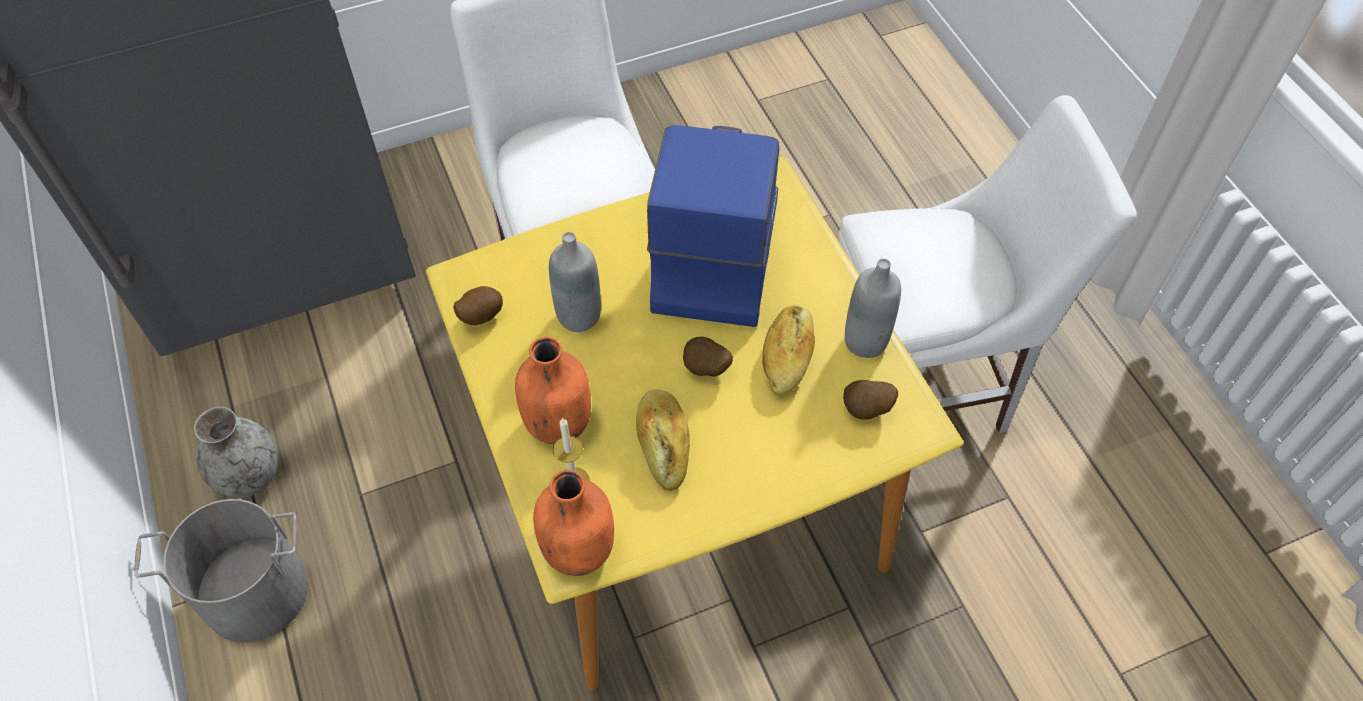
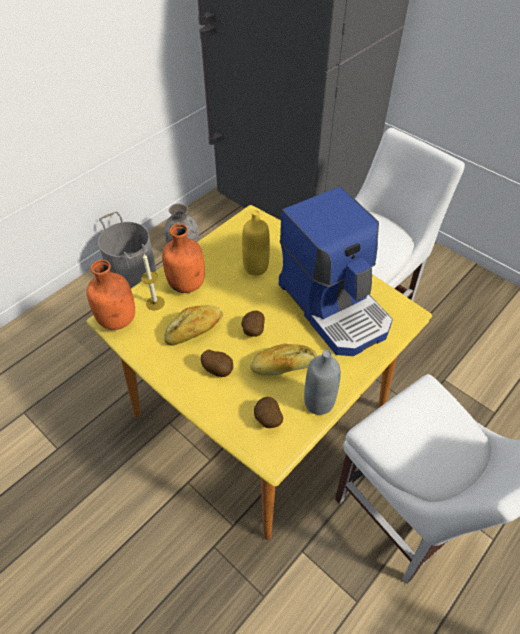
camera: 65 degrees right, 5 degrees down
potato [453,286,503,325] -> potato moved to [201,350,233,377]
grey bottle [549,232,601,332] -> yellow bottle [242,210,270,275]
coffee machine [647,125,779,327] -> coffee machine turned 75 degrees clockwise [279,187,393,356]

